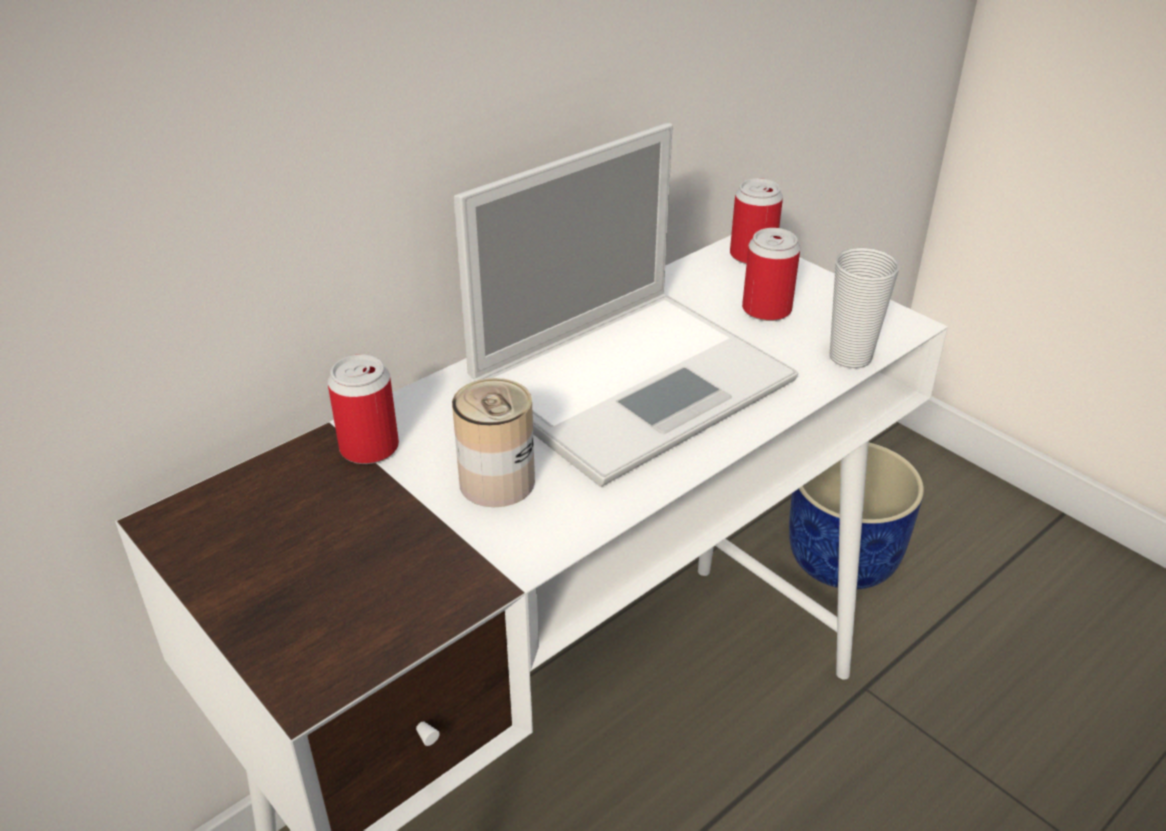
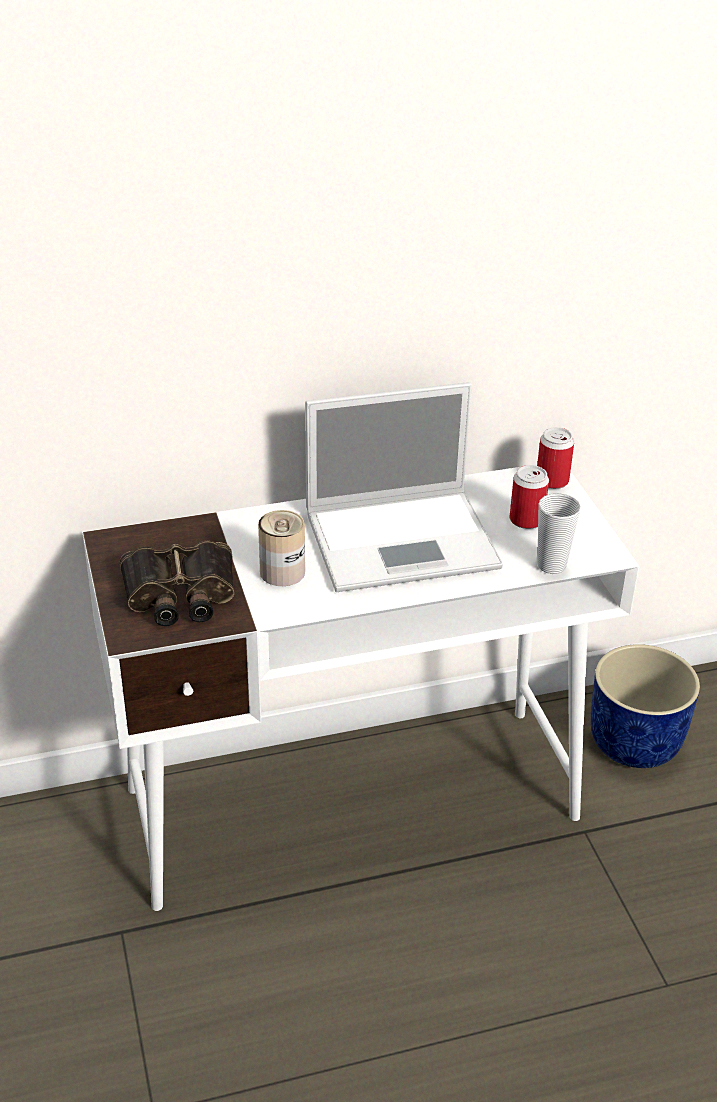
camera: 25 degrees right, 0 degrees up
can [328,354,399,464] -> none
none -> binoculars [120,540,234,626]

